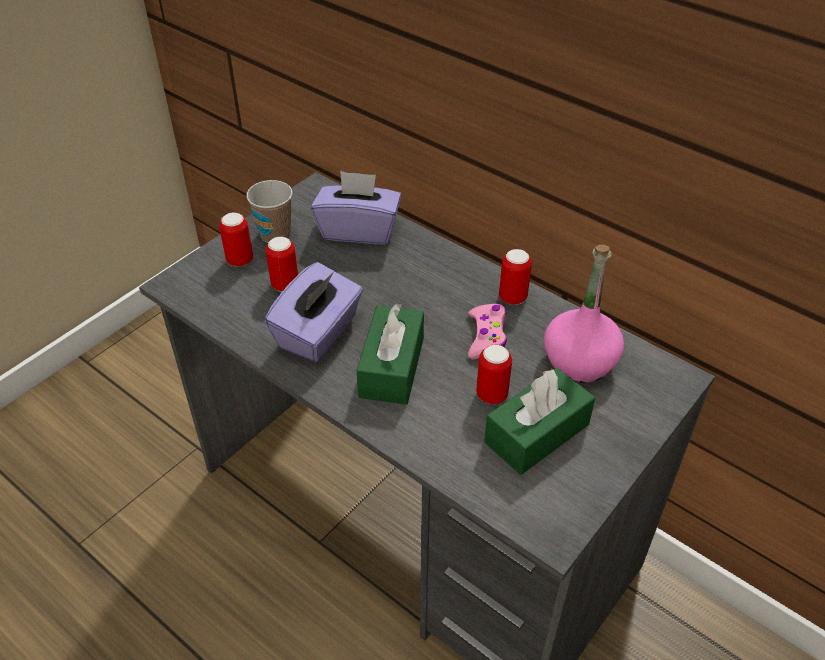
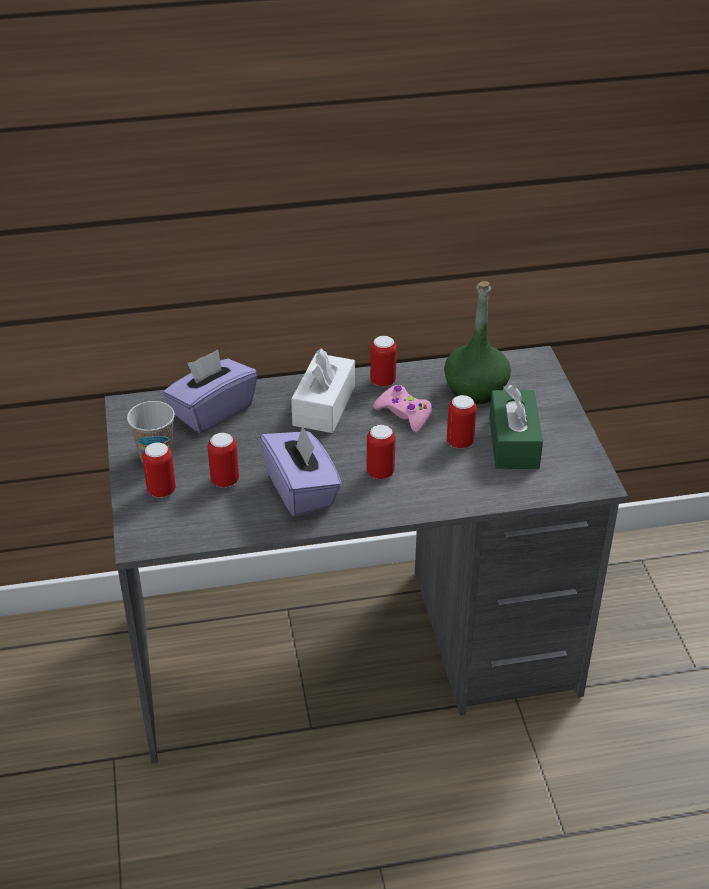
camera: 50 degrees left, 5 degrees down
green tissue box [357,304,424,405] -> can [367,425,395,479]
pink bottle [544,245,624,383] -> green bottle [444,281,511,404]
none -> white tissue box [291,349,355,433]

